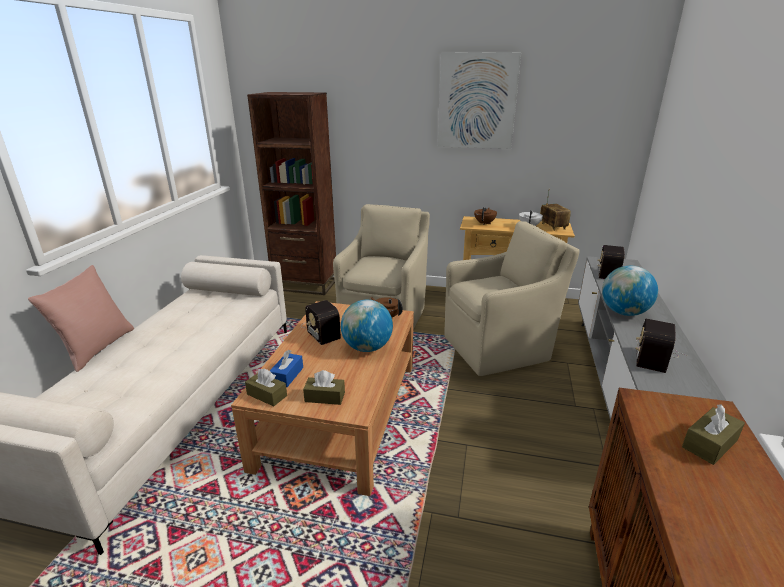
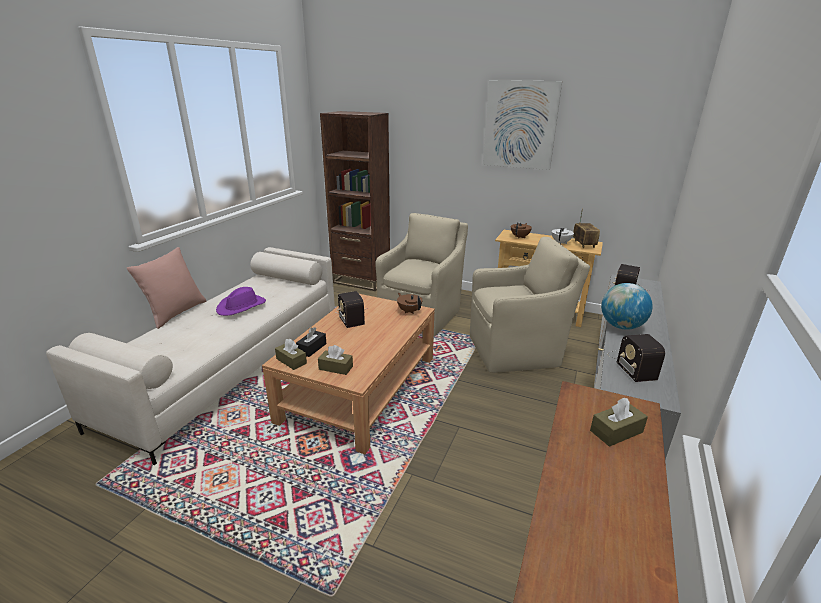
camera: 10 degrees right, 0 degrees up
blue tissue box [270,350,303,387] -> black tissue box [296,327,326,357]
globe [341,300,393,352] -> none
radio [635,319,688,373] -> radio turned 45 degrees counterclockwise [607,334,665,382]
none -> purple hat [216,287,266,316]

